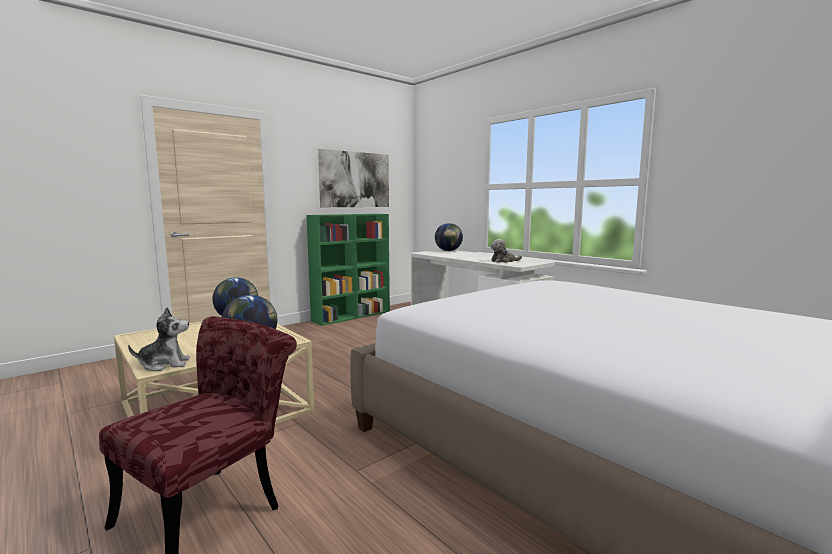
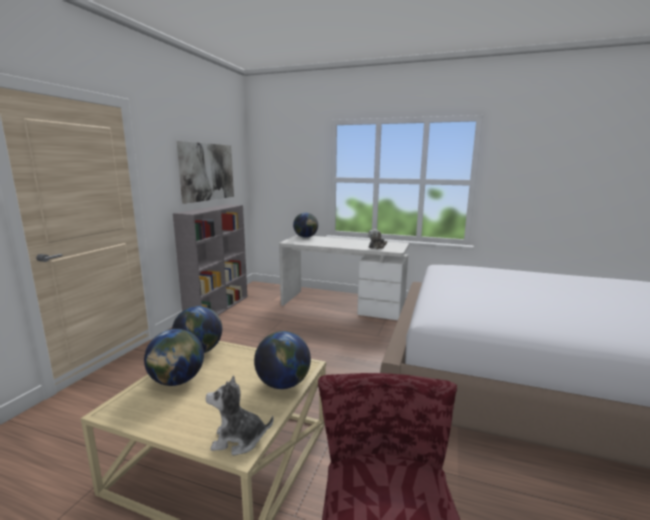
camera: 30 degrees left, 5 degrees up
plush toy [128,307,190,371] -> plush toy turned 135 degrees counterclockwise [206,375,274,455]
green bookcase [307,214,390,326] -> grey bookcase [173,205,247,315]
none -> globe [144,329,204,386]

